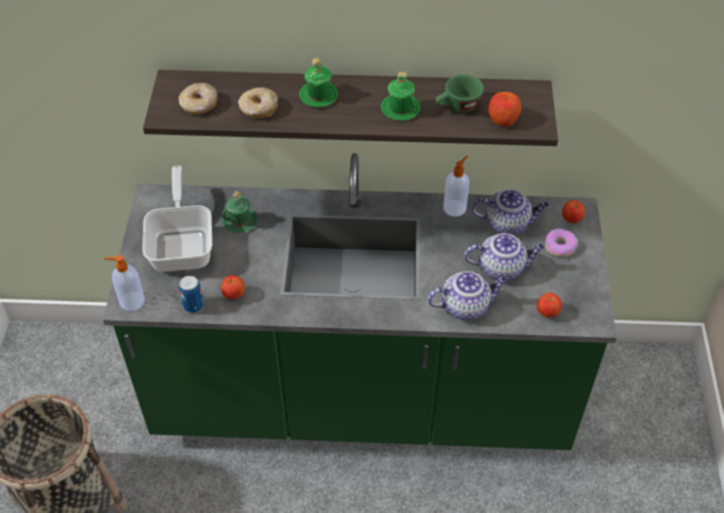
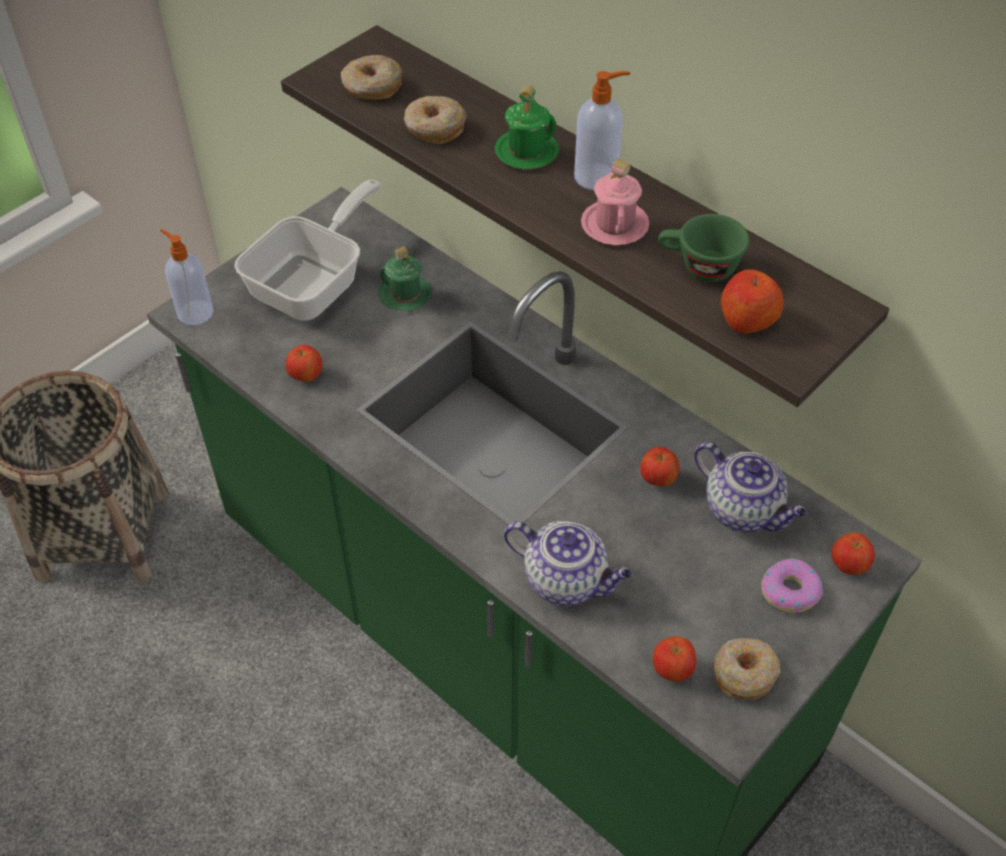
camera: 40 degrees right, 0 degrees up
can [179,276,204,313] -> none
green mug [381,72,421,121] -> pink mug [581,159,650,245]
soap dispenser [443,156,469,217] -> soap dispenser moved to [574,71,630,190]
teapot [464,233,544,280] -> none
none -> apple [640,447,679,486]
none -> donut [714,638,781,699]

